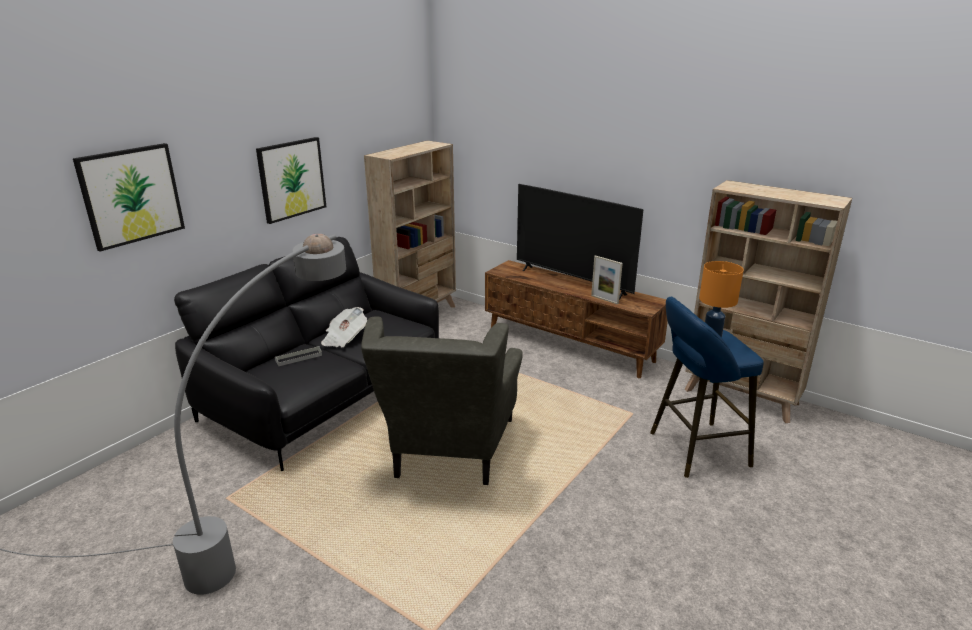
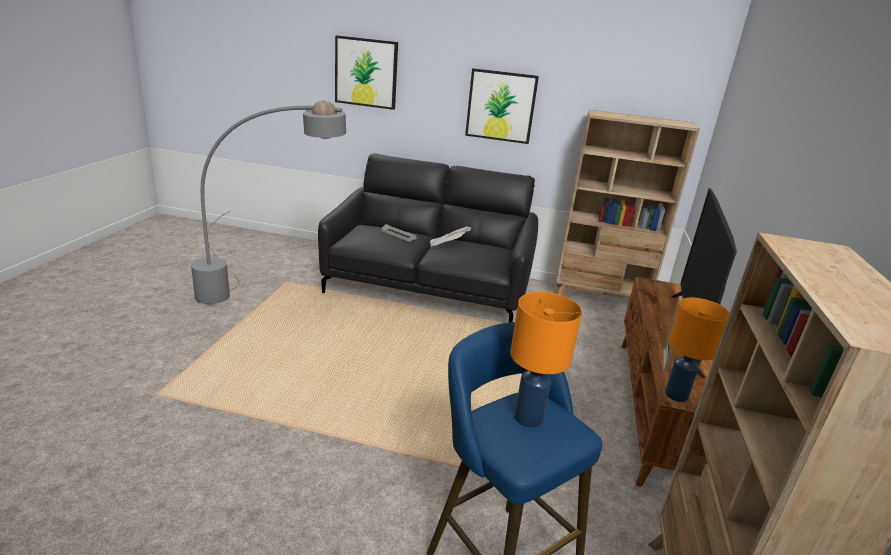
camera: 65 degrees right, 0 degrees up
grey armchair [361,317,523,485] -> none
none -> orange table lamp [665,298,730,402]

